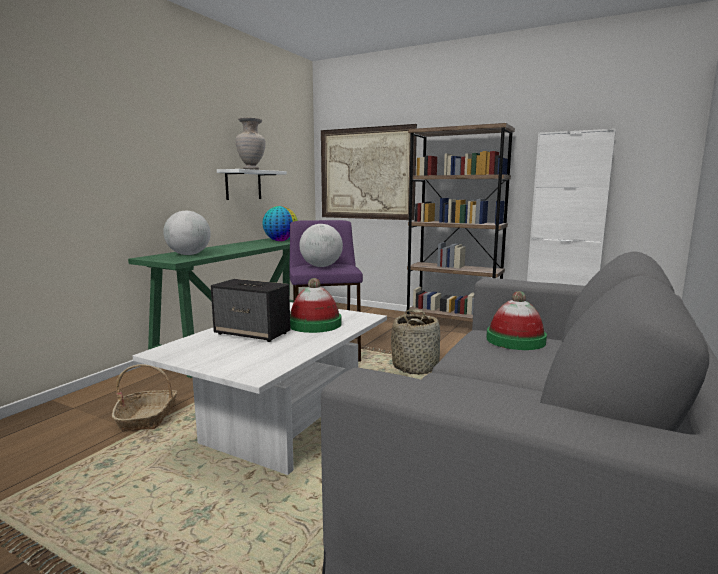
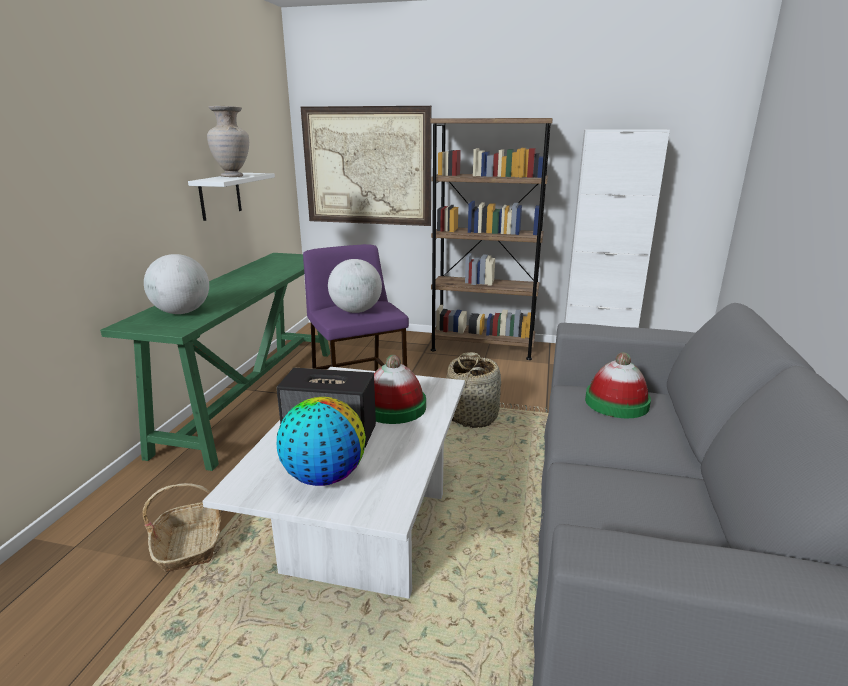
camera: 15 degrees left, 10 degrees up
globe [262,206,298,241] -> globe moved to [277,397,366,486]

